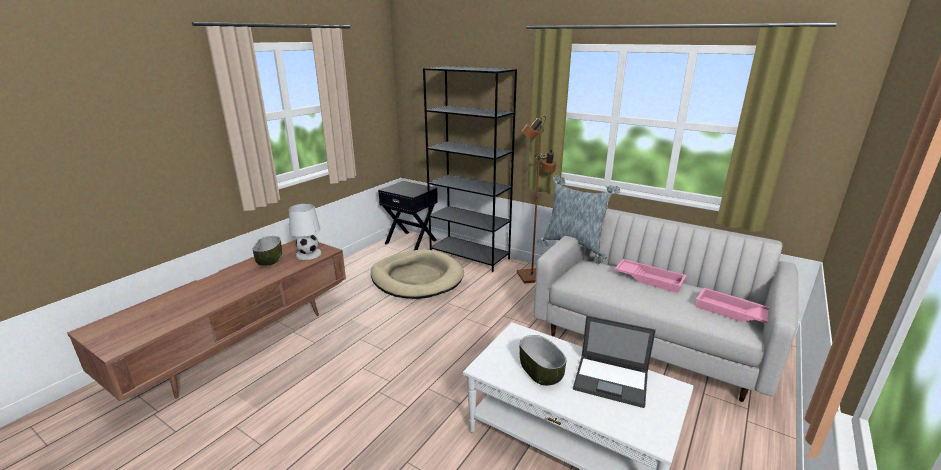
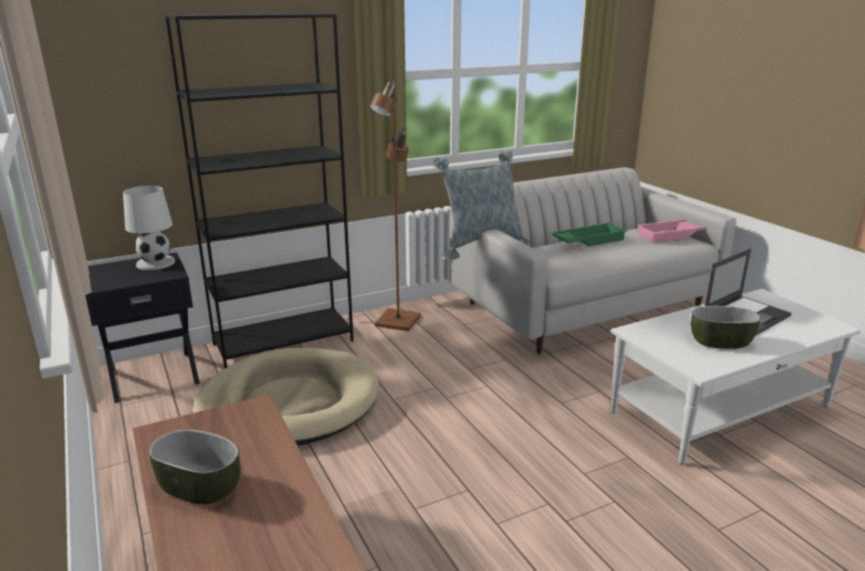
camera: 60 degrees left, 0 degrees up
white table lamp [289,204,321,260] -> white table lamp moved to [123,185,175,270]
pink tray [615,259,687,293] -> green tray [550,223,627,246]

